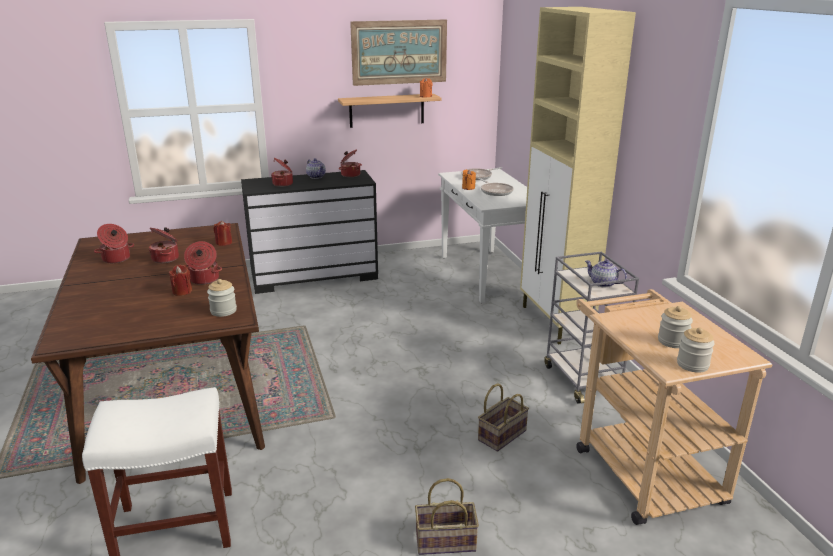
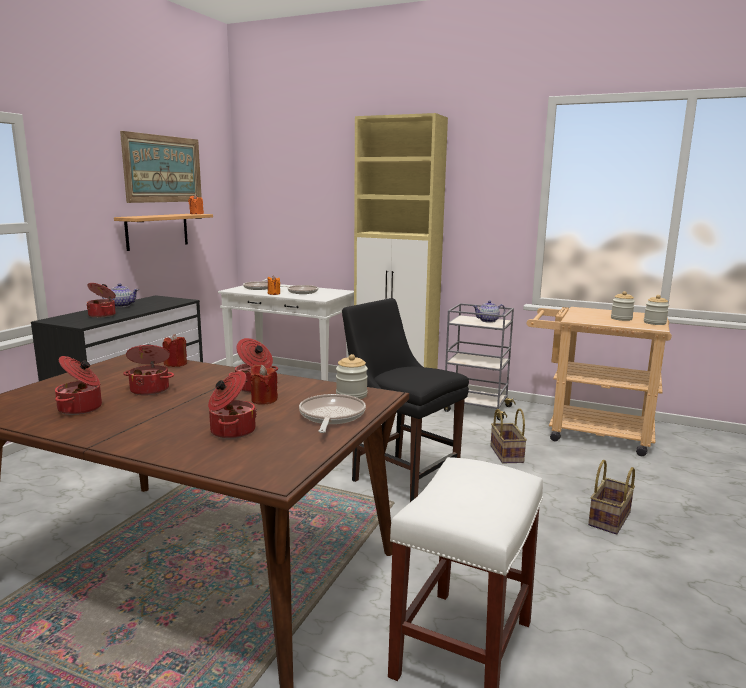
camera: 50 degrees left, 10 degrees down
cooking pot [339,149,362,177] -> cooking pot moved to [208,371,257,439]
none -> frying pan [299,394,366,433]
none -> black chair [342,298,469,502]

